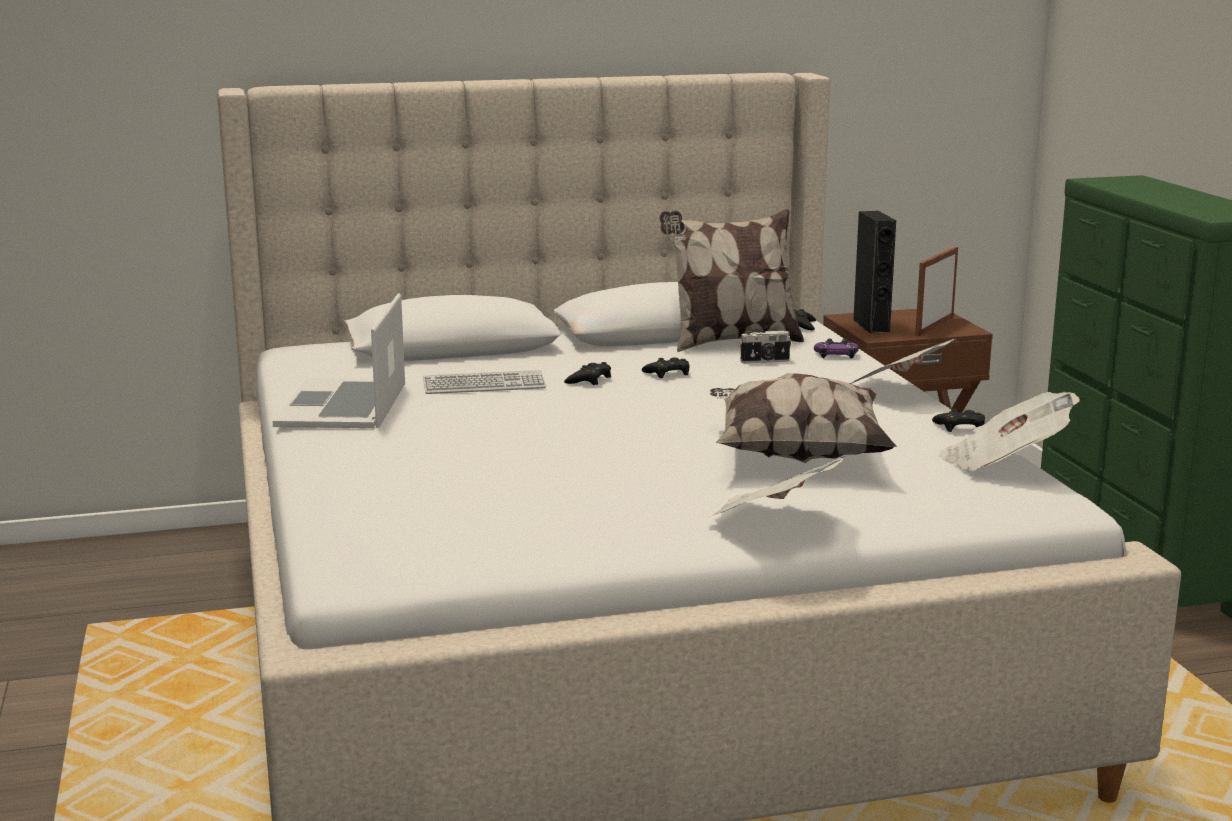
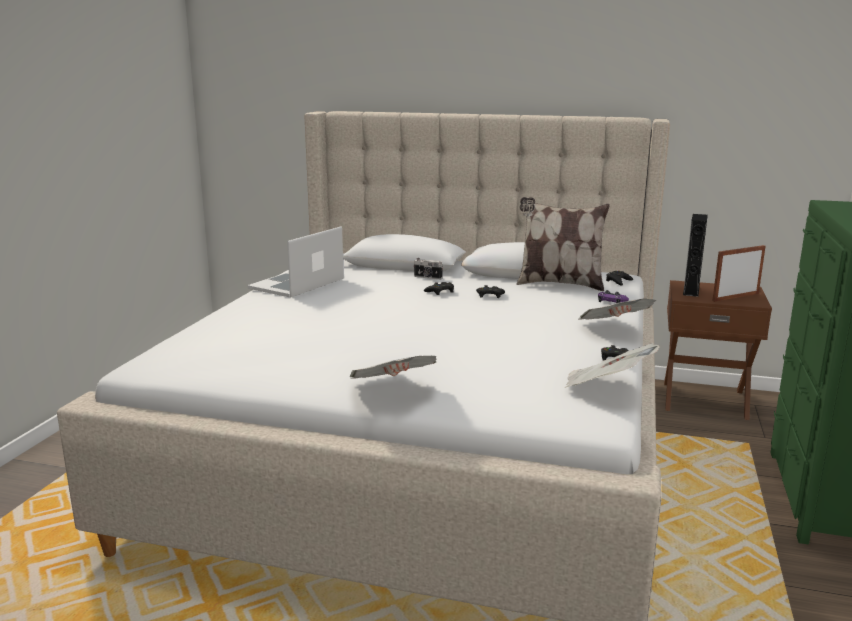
camera: 30 degrees right, 0 degrees up
keyboard [423,370,546,394] -> none
pillow [710,373,897,463] -> none
camera [739,330,792,363] -> camera moved to [414,258,443,280]

